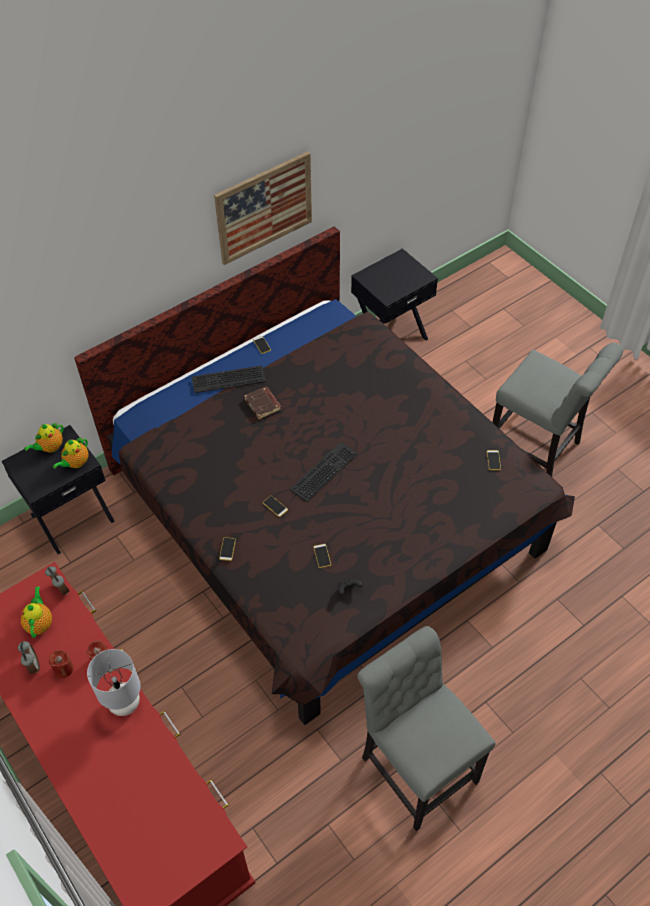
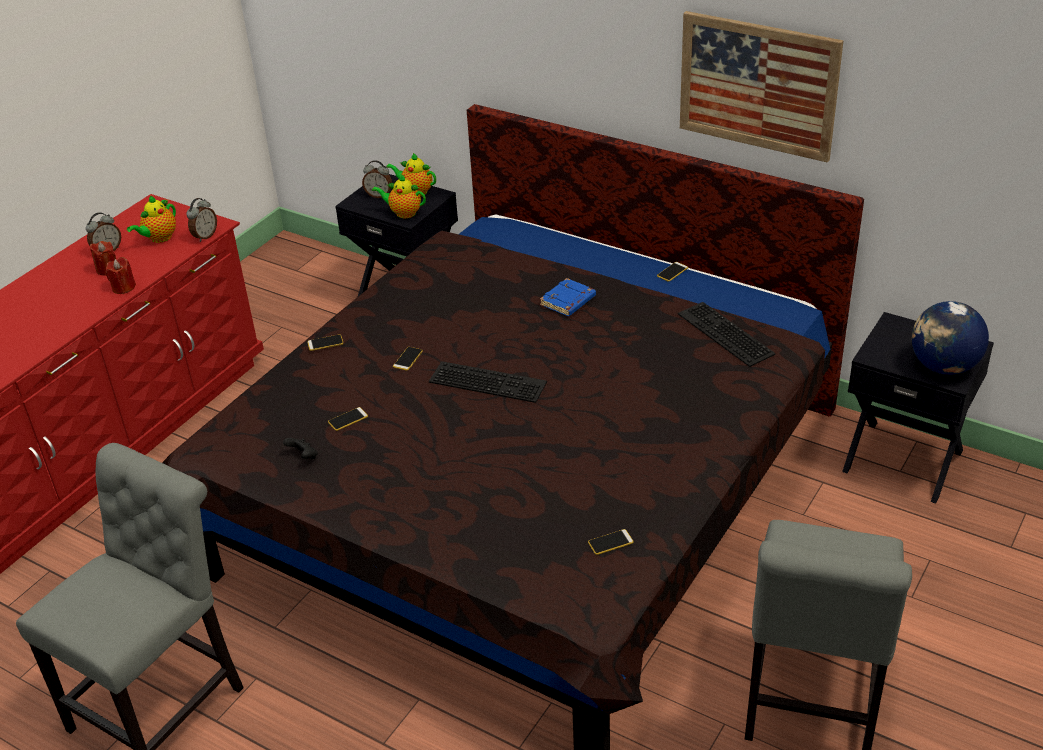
camera: 70 degrees right, 15 degrees down
teapot [21,586,52,638] -> teapot turned 150 degrees clockwise [127,195,176,243]
grey table lamp [87,649,141,716] -> none
keyboard [192,365,266,393] -> keyboard moved to [678,302,776,367]
brown book [244,386,282,419] -> blue book [540,278,596,316]
none -> alarm clock [362,160,392,198]
none -> globe [911,301,989,375]

